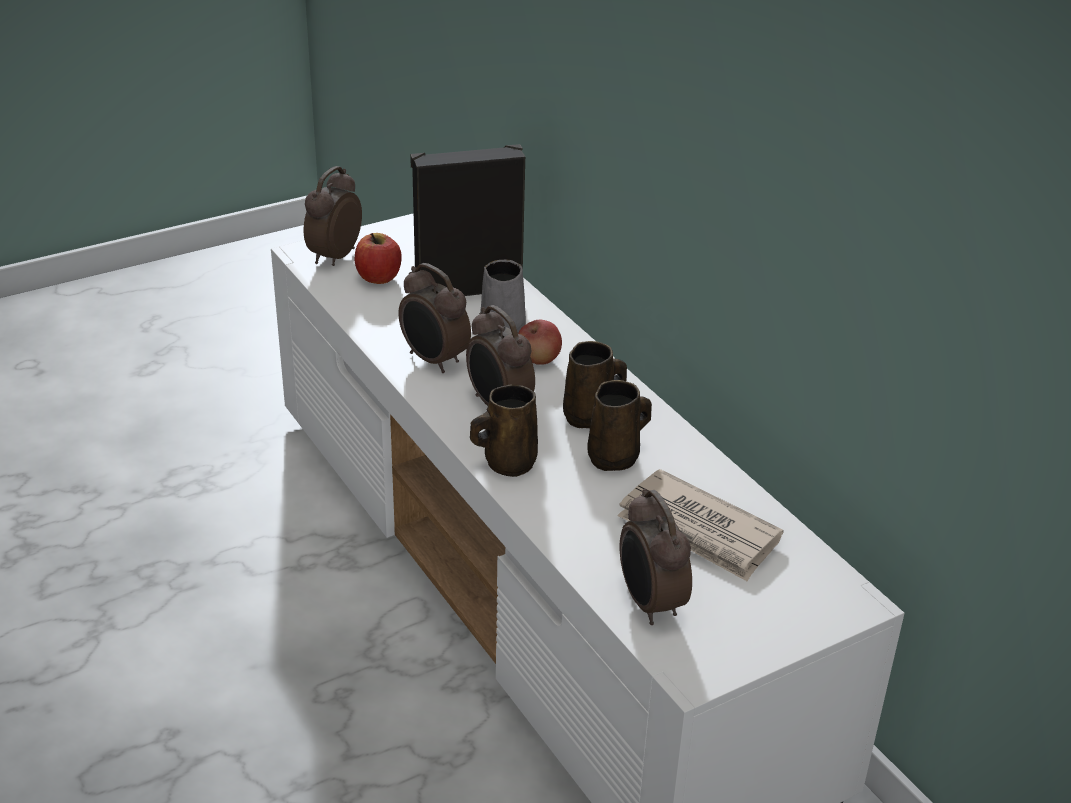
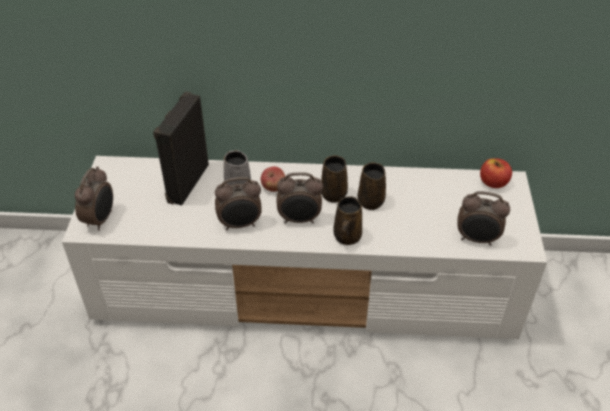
camera: 55 degrees left, 10 degrees up
alarm clock [304,166,362,266] -> alarm clock turned 135 degrees counterclockwise [75,166,113,231]
apple [355,233,402,284] -> apple moved to [480,158,512,188]
newspaper [617,469,784,581] -> none

